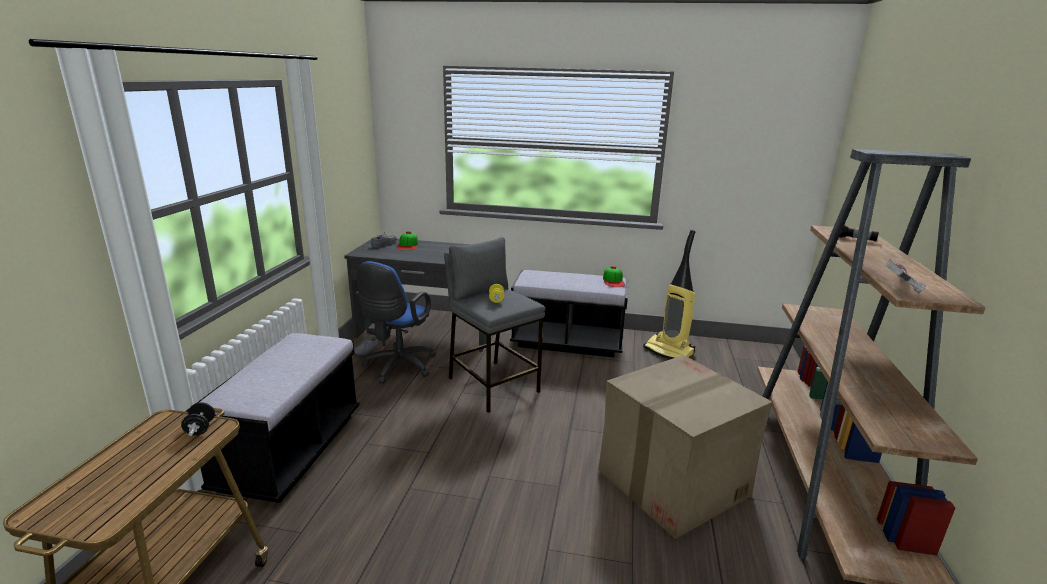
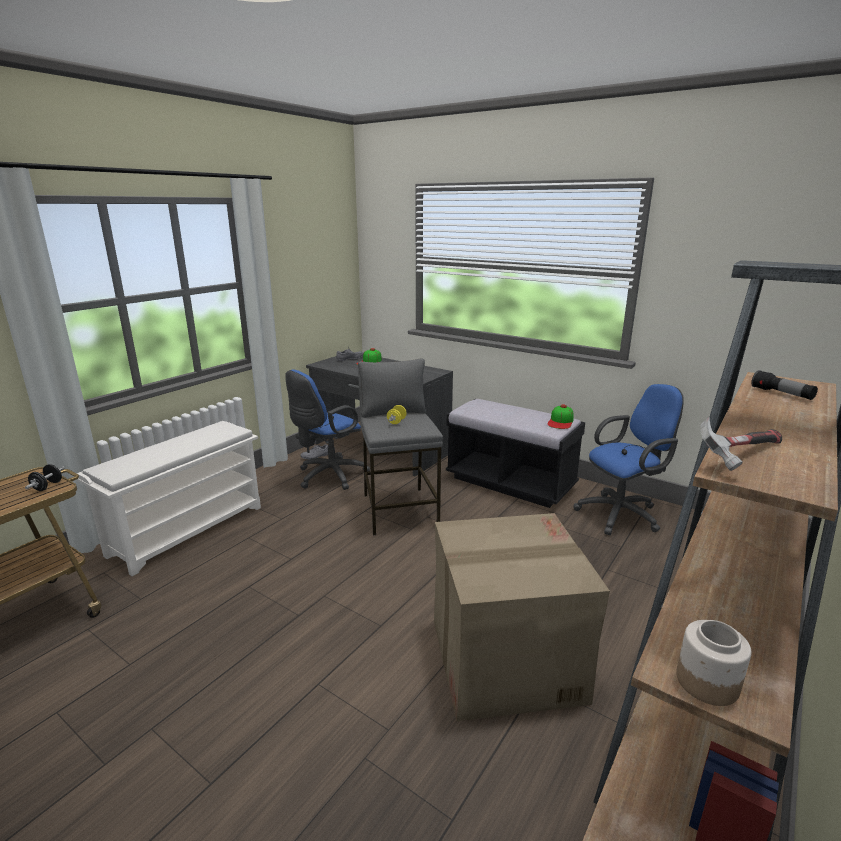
camera: 25 degrees right, 0 degrees up
black bench [185,333,360,503] -> white shoe rack [77,421,261,576]
vacuum cleaner [643,230,696,359] -> blue office chair [574,384,684,535]
none -> jar [676,620,751,706]

